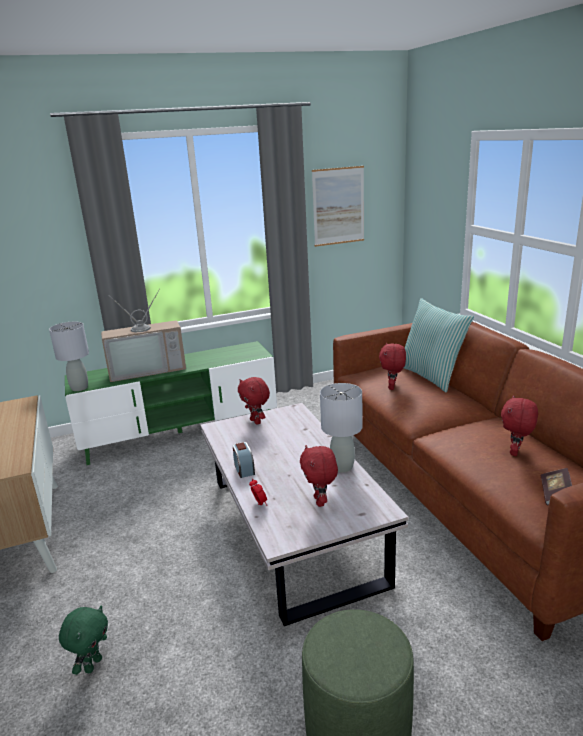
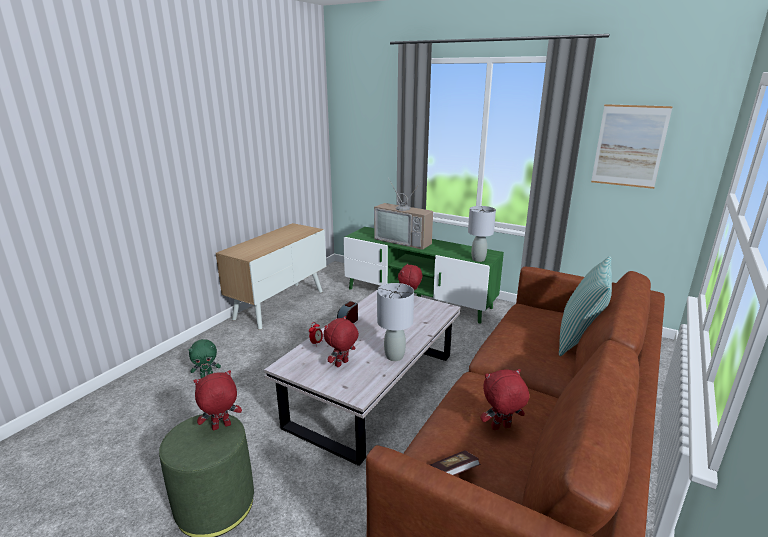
camera: 50 degrees right, 0 degrees up
grey table lamp [49,322,89,391] -> grey table lamp moved to [468,206,496,262]
red plush toy [379,343,406,390] -> red plush toy moved to [194,370,242,431]

